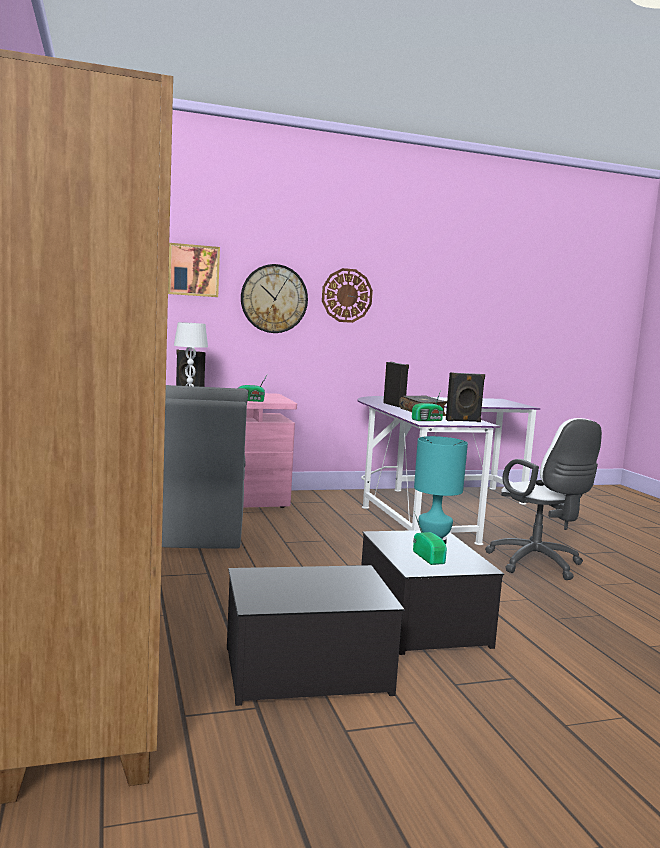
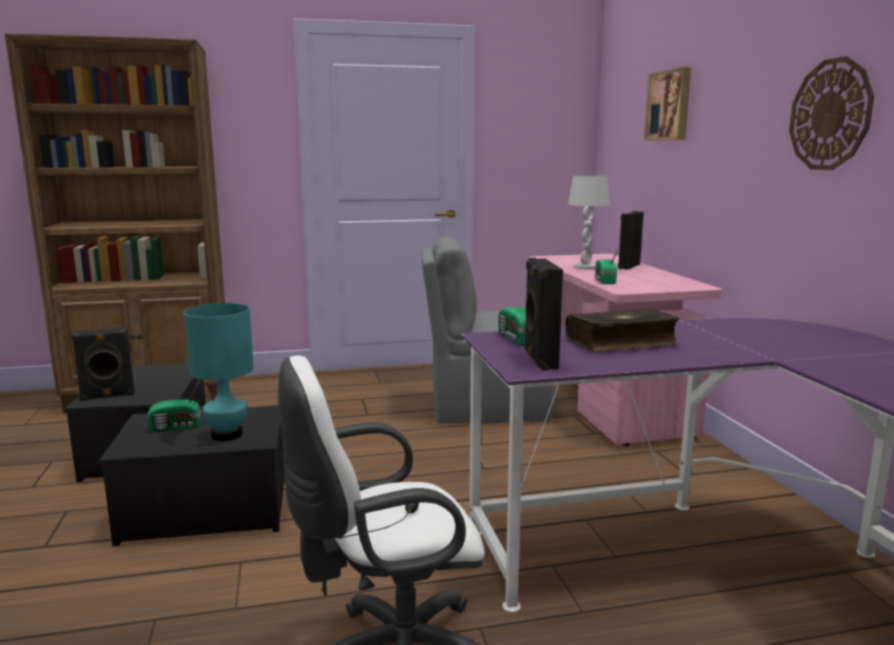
camera: 95 degrees right, 5 degrees up
wall clock [241,264,308,333] -> none
black speaker [383,362,409,407] -> black speaker moved to [71,327,135,401]

